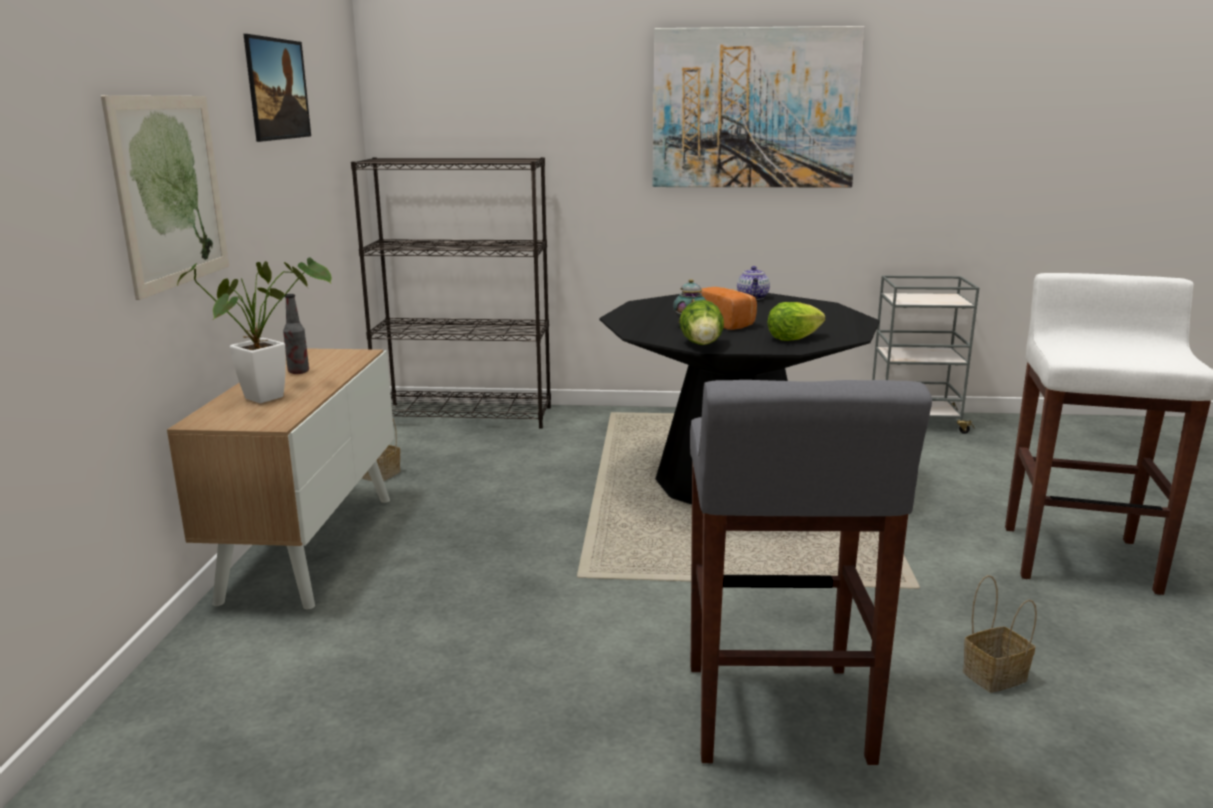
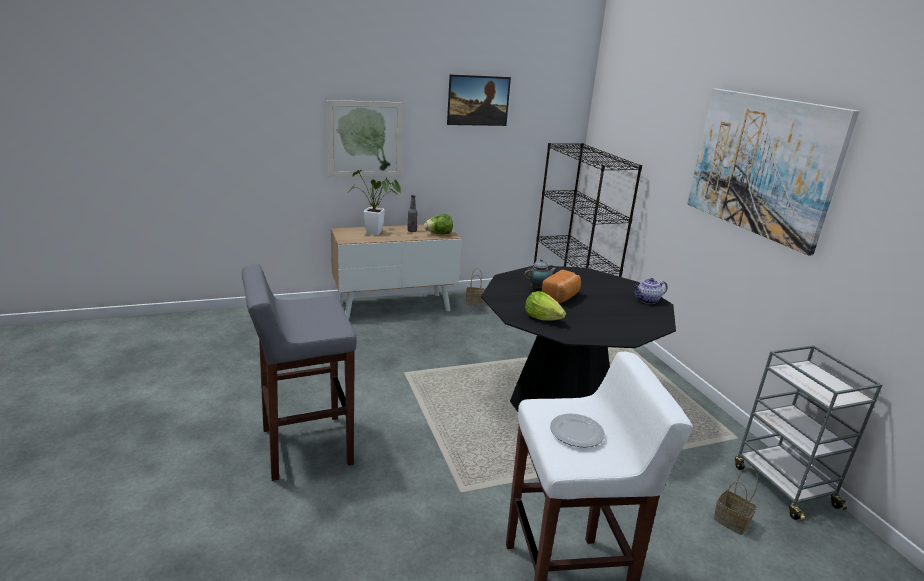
camera: 65 degrees right, 5 degrees up
lettuce [680,300,724,345] -> lettuce moved to [424,214,453,234]
basket [963,575,1037,693] -> basket moved to [713,467,758,535]
none -> plate [550,414,605,447]

